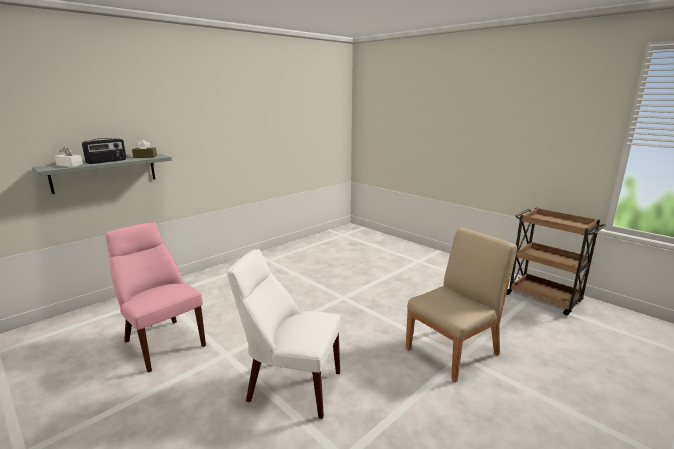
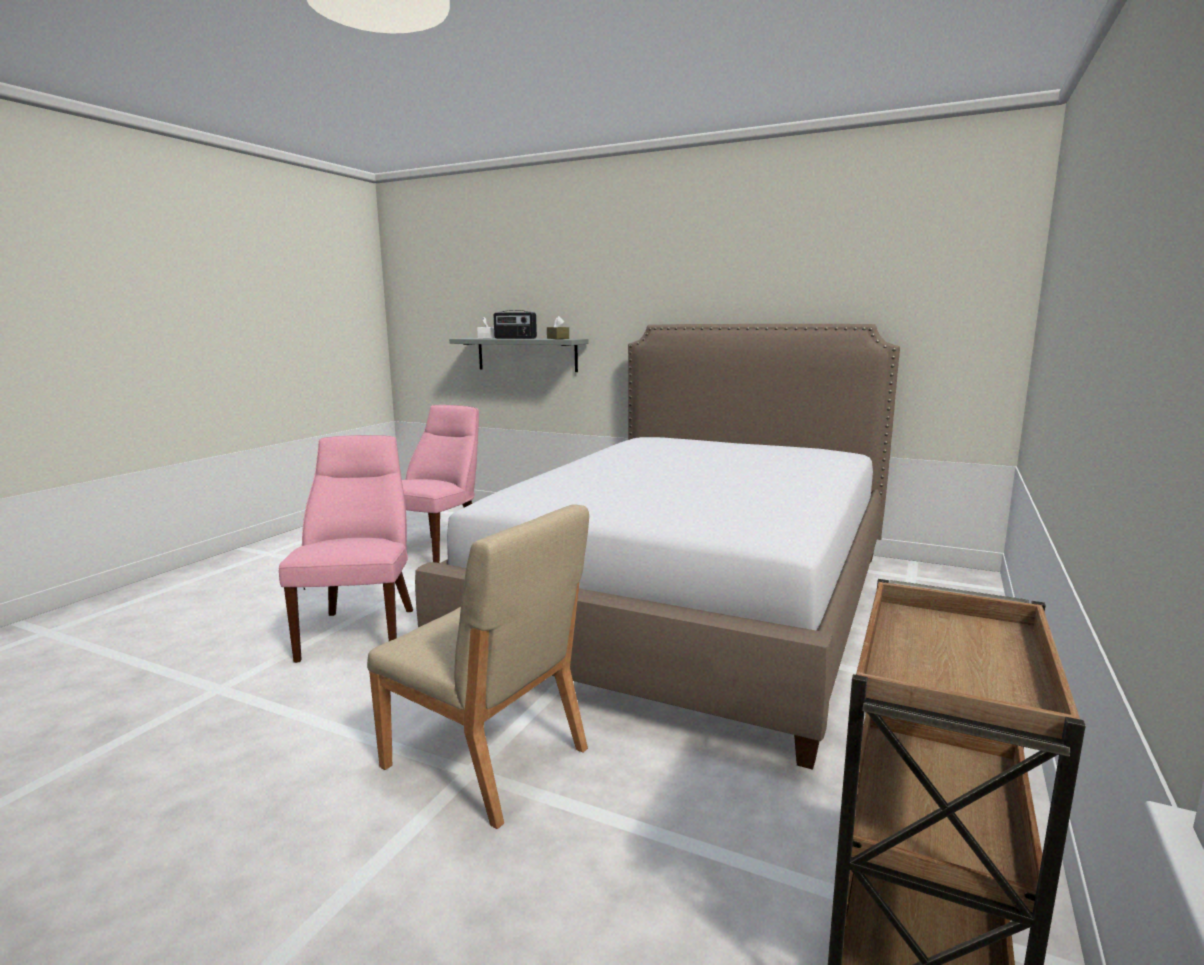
camera: 70 degrees right, 5 degrees down
white chair [227,249,341,419] -> pink chair [279,435,413,663]
none -> bed [415,324,900,770]

